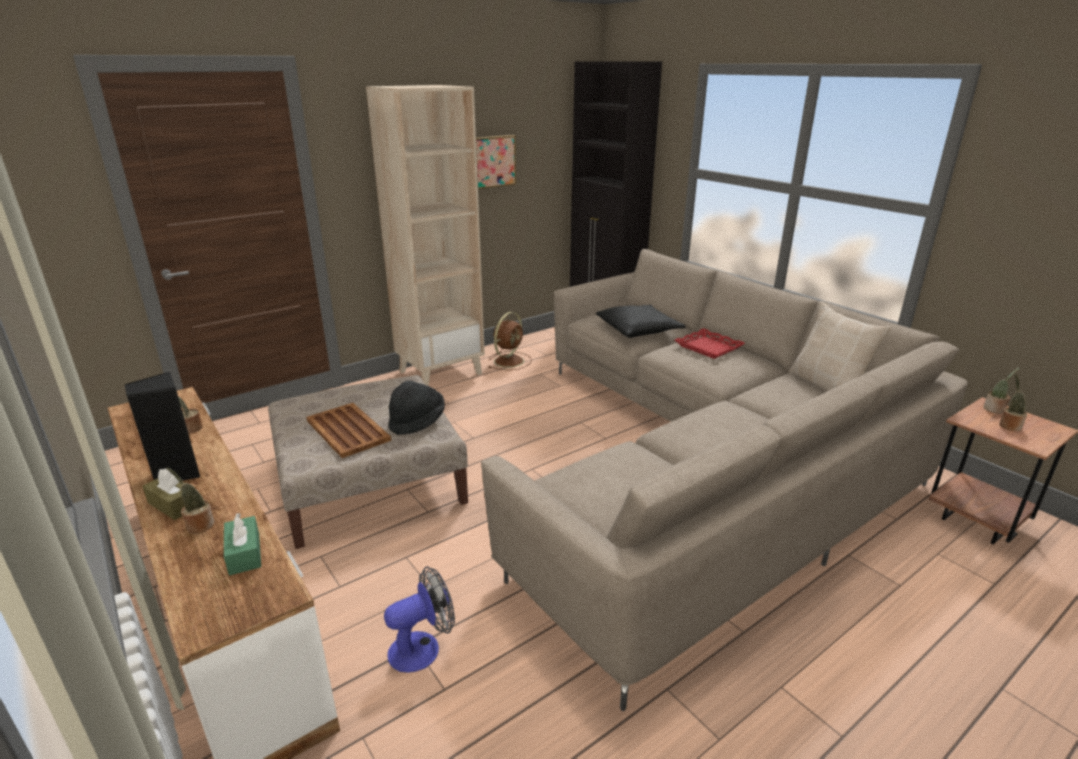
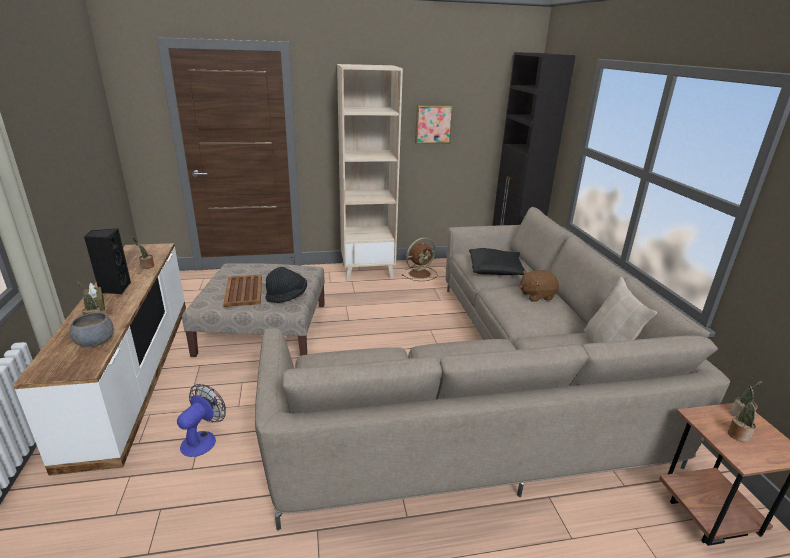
camera: 25 degrees right, 0 degrees up
green tissue box [224,513,261,575] -> grey bowl [70,312,114,347]
fan [384,566,455,673] -> fan turned 60 degrees counterclockwise [177,384,226,457]
red tray [675,328,745,359] -> brown plush toy [519,270,559,302]

